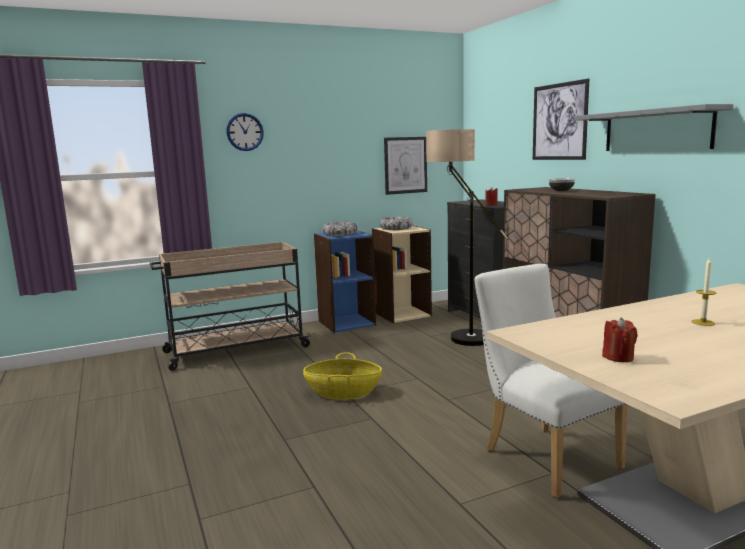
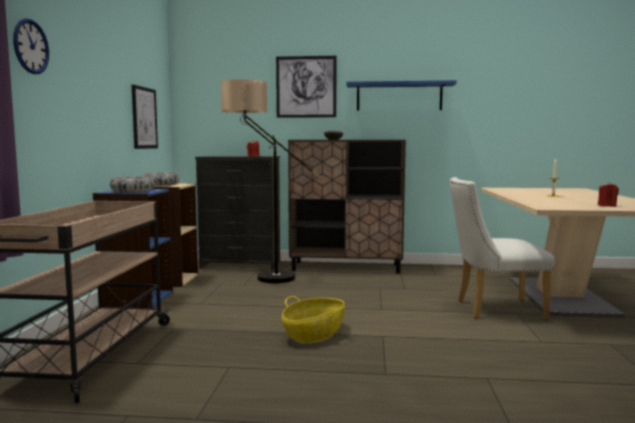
camera: 60 degrees left, 5 degrees down
grey shelf [574,104,733,151] -> blue shelf [346,80,457,111]

